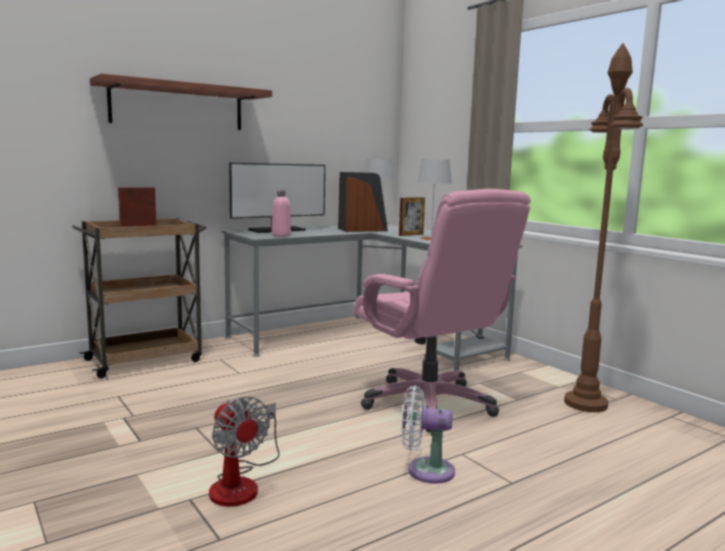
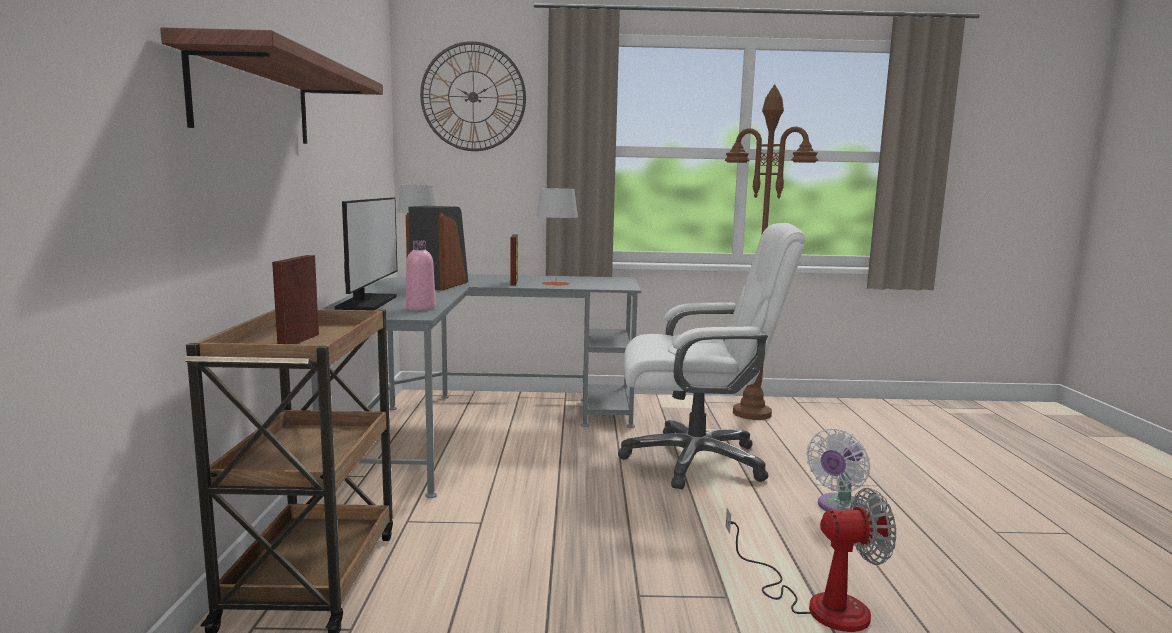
camera: 55 degrees left, 0 degrees up
pink office chair [354,189,531,432] -> white office chair [618,223,805,489]
none -> wall clock [420,41,526,151]

